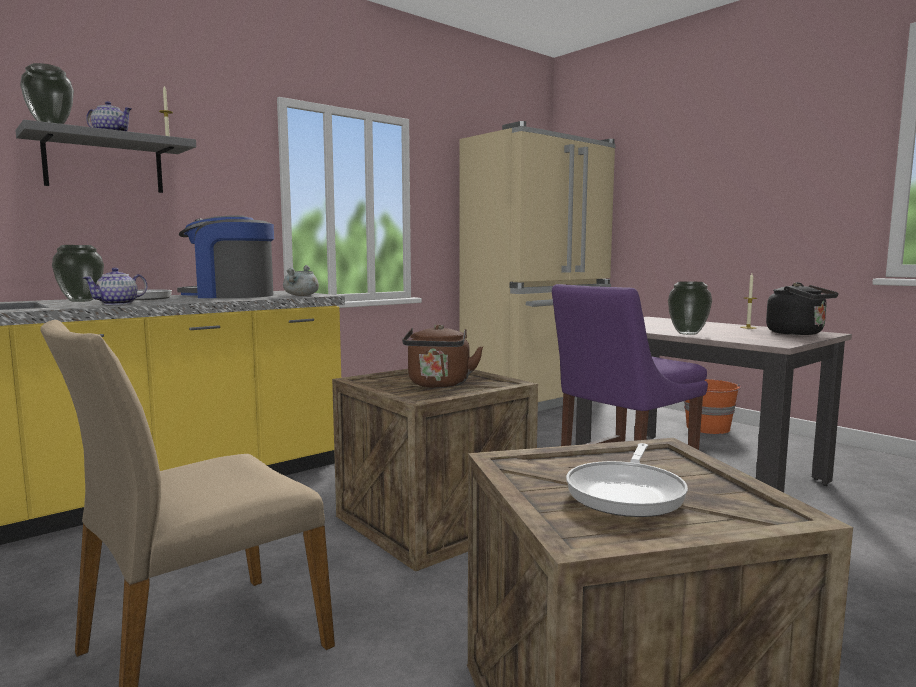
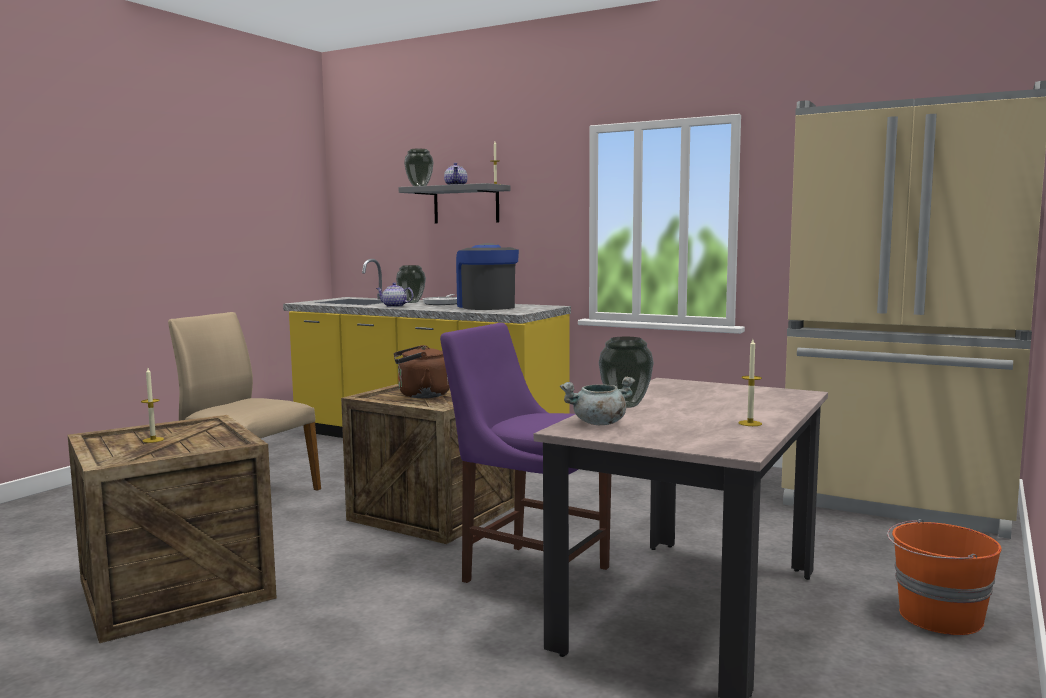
camera: 70 degrees right, 0 degrees up
grey cooking pot [283,265,319,296] -> grey cooking pot moved to [560,377,635,425]
frying pan [566,443,688,517] -> candle [141,368,164,443]
black kettle [766,282,839,335] -> none

